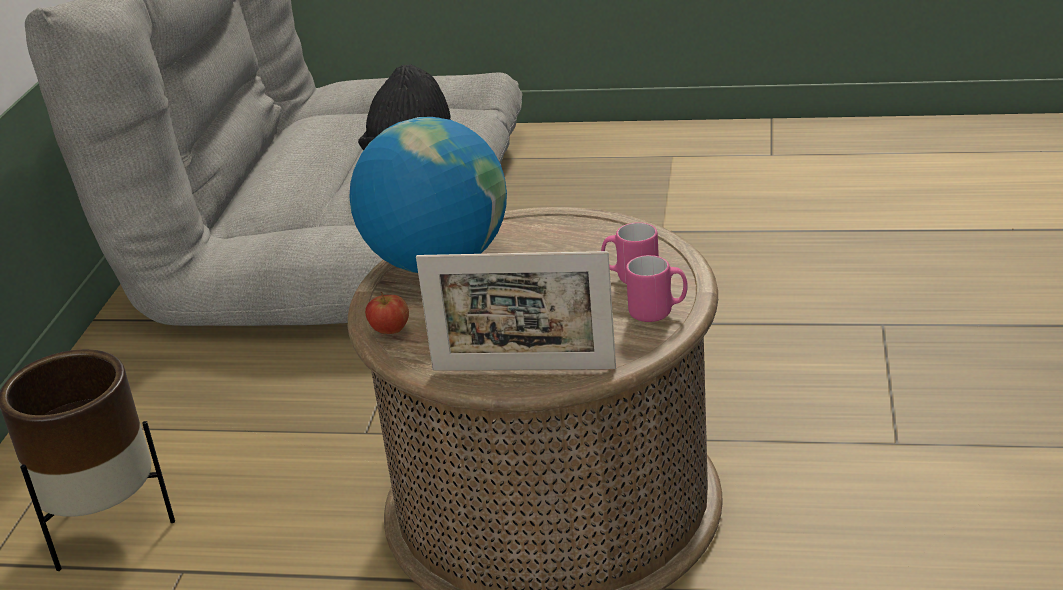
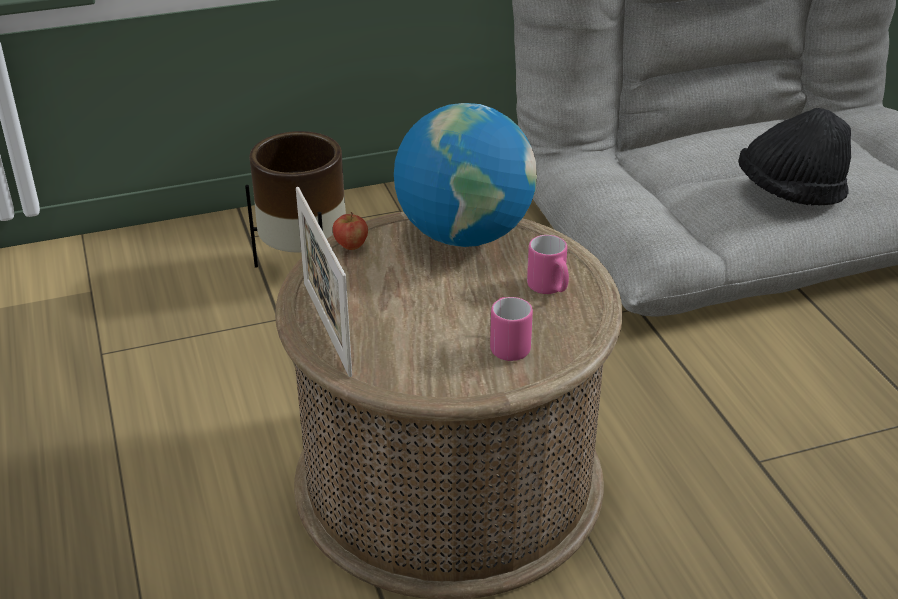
camera: 60 degrees right, 5 degrees up
pink mug [626,255,688,322] -> pink mug moved to [527,235,569,294]

